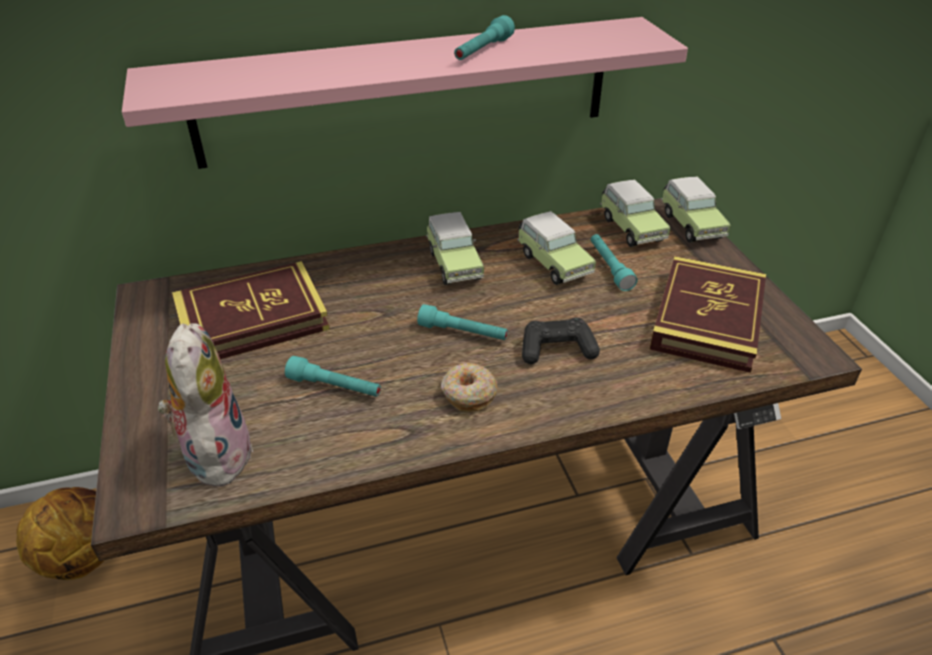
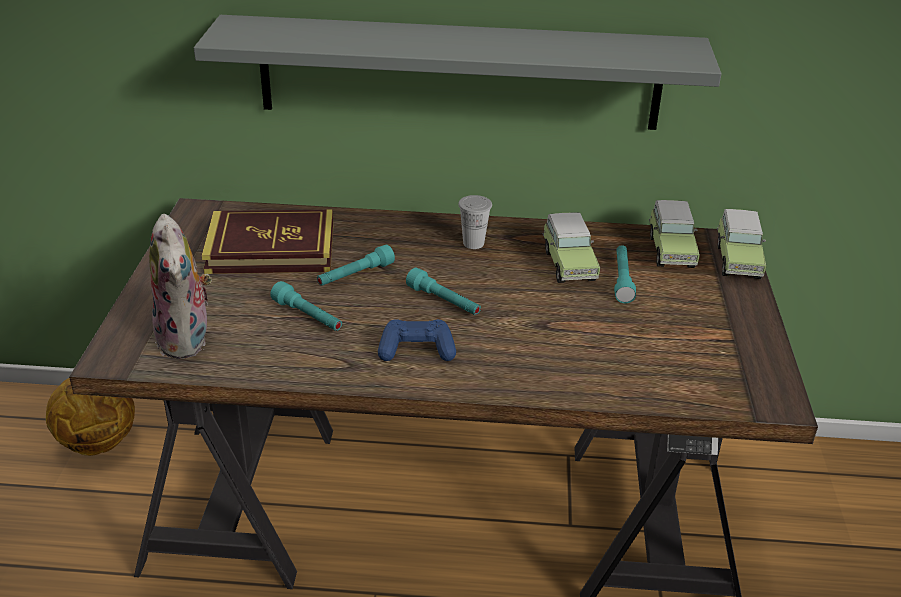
camera: 20 degrees right, 5 degrees down
pink shelf [122,17,688,169] -> grey shelf [194,15,721,130]
plush toy [157,323,253,487] -> plush toy turned 150 degrees clockwise [149,214,212,359]
toy car [426,212,484,285] -> white cup [458,195,492,249]
donut [441,363,497,412] -> blue game controller [378,319,456,361]
turquoise flashlight [454,15,515,60] -> turquoise flashlight moved to [317,245,395,286]
black game controller [522,318,600,364] -> none
book [650,256,766,373] -> none

